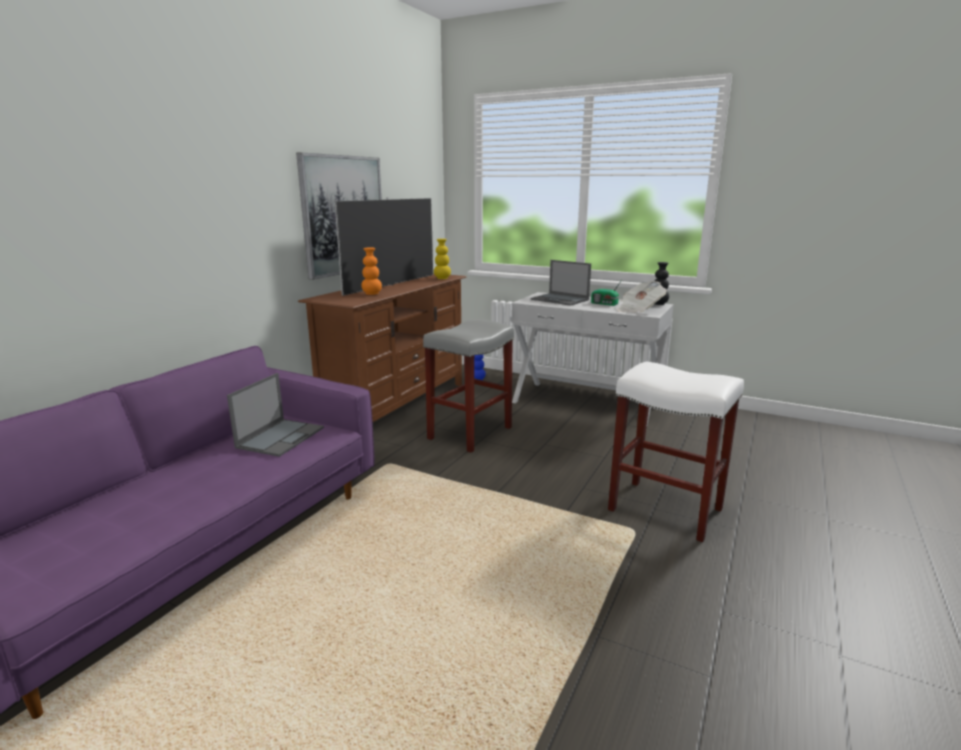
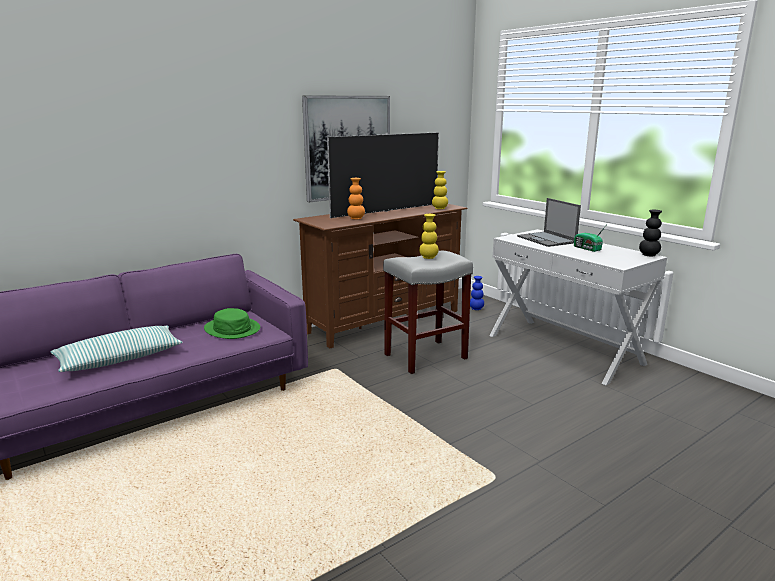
camera: 25 degrees right, 0 degrees up
laptop [227,373,324,457] -> green hat [204,308,260,339]
white stool [608,362,744,542] -> none
newspaper [617,281,667,313] -> none
none -> pillow [51,326,183,372]
none -> yellow vase [419,214,439,259]

